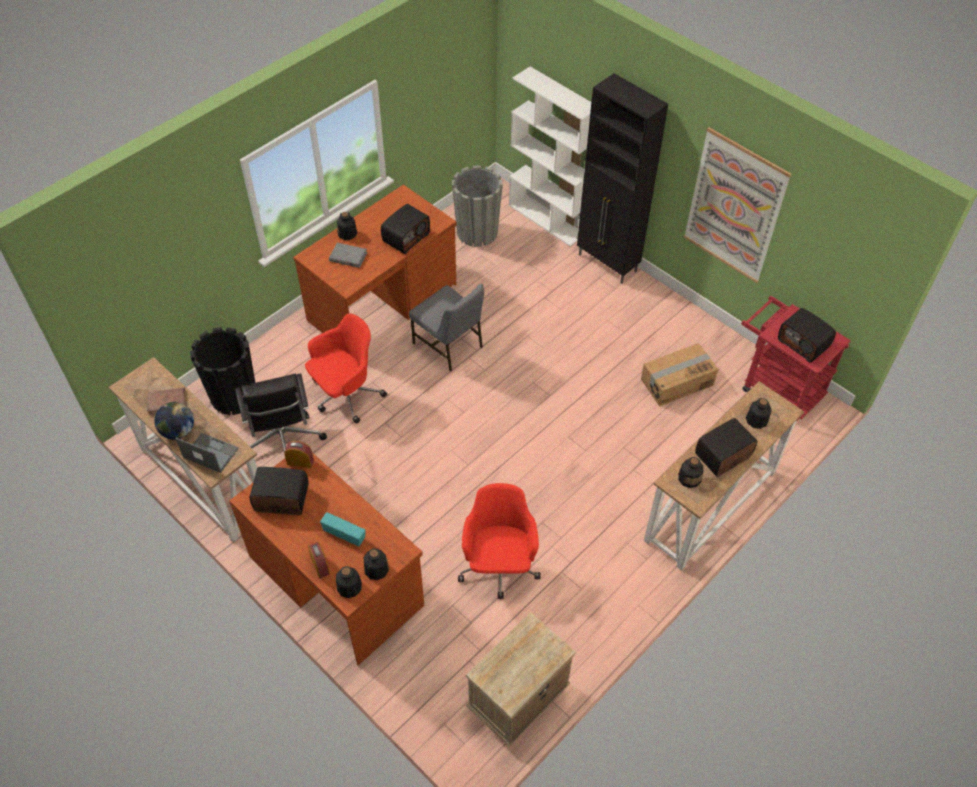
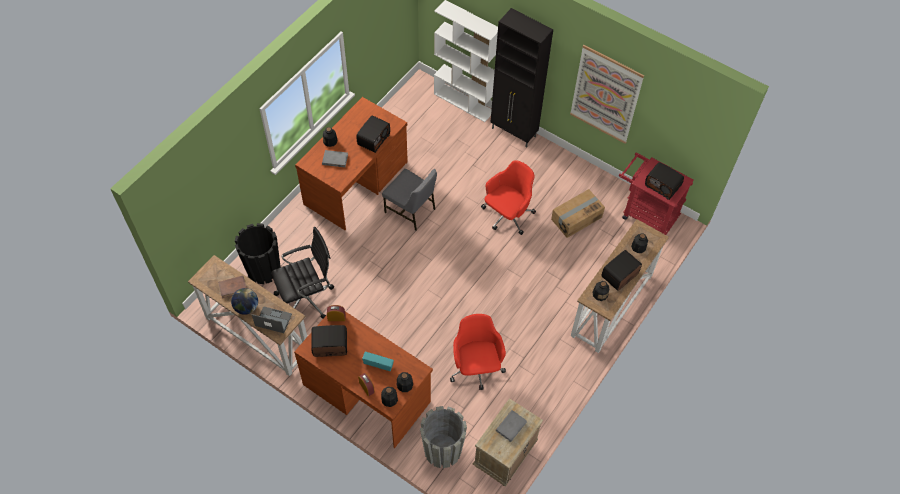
camera: 10 degrees left, 5 degrees up
black office chair [235,373,327,452] -> black office chair turned 90 degrees counterclockwise [271,227,334,319]
red office chair [305,313,387,424] -> red office chair moved to [481,160,536,235]
grey planter [452,166,503,247] -> grey planter moved to [420,406,467,468]
none -> grey book [496,410,527,442]

